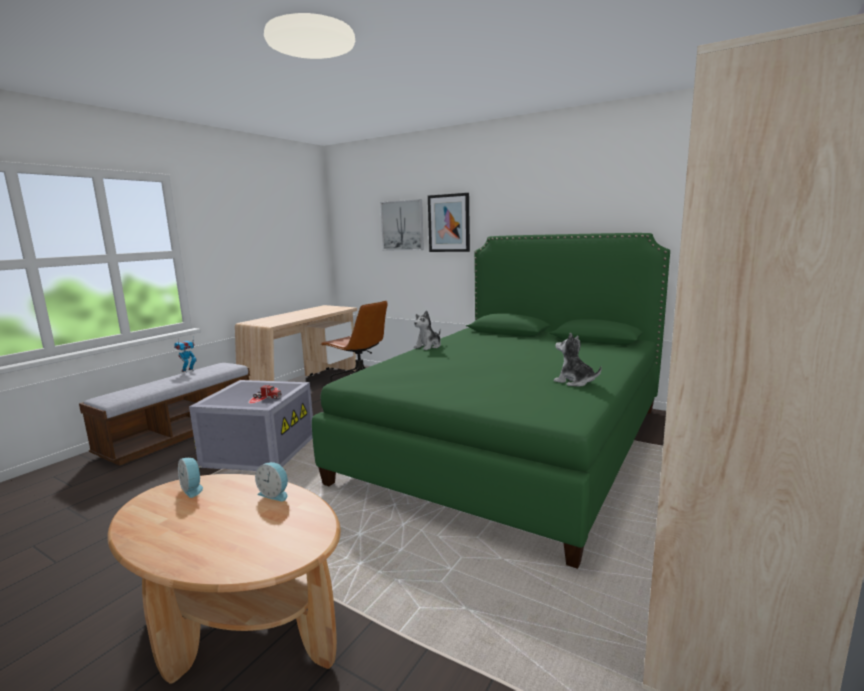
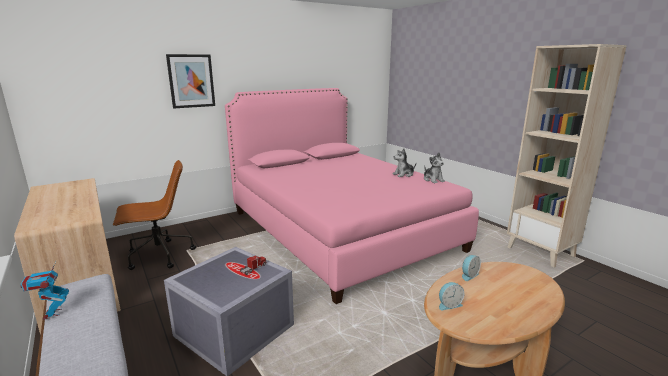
camera: 65 degrees left, 5 degrees up
green bed [312,233,670,569] -> pink bed [225,88,479,304]
picture [380,199,424,250] -> none
plush toy [414,310,441,350] -> plush toy moved to [424,152,445,183]

